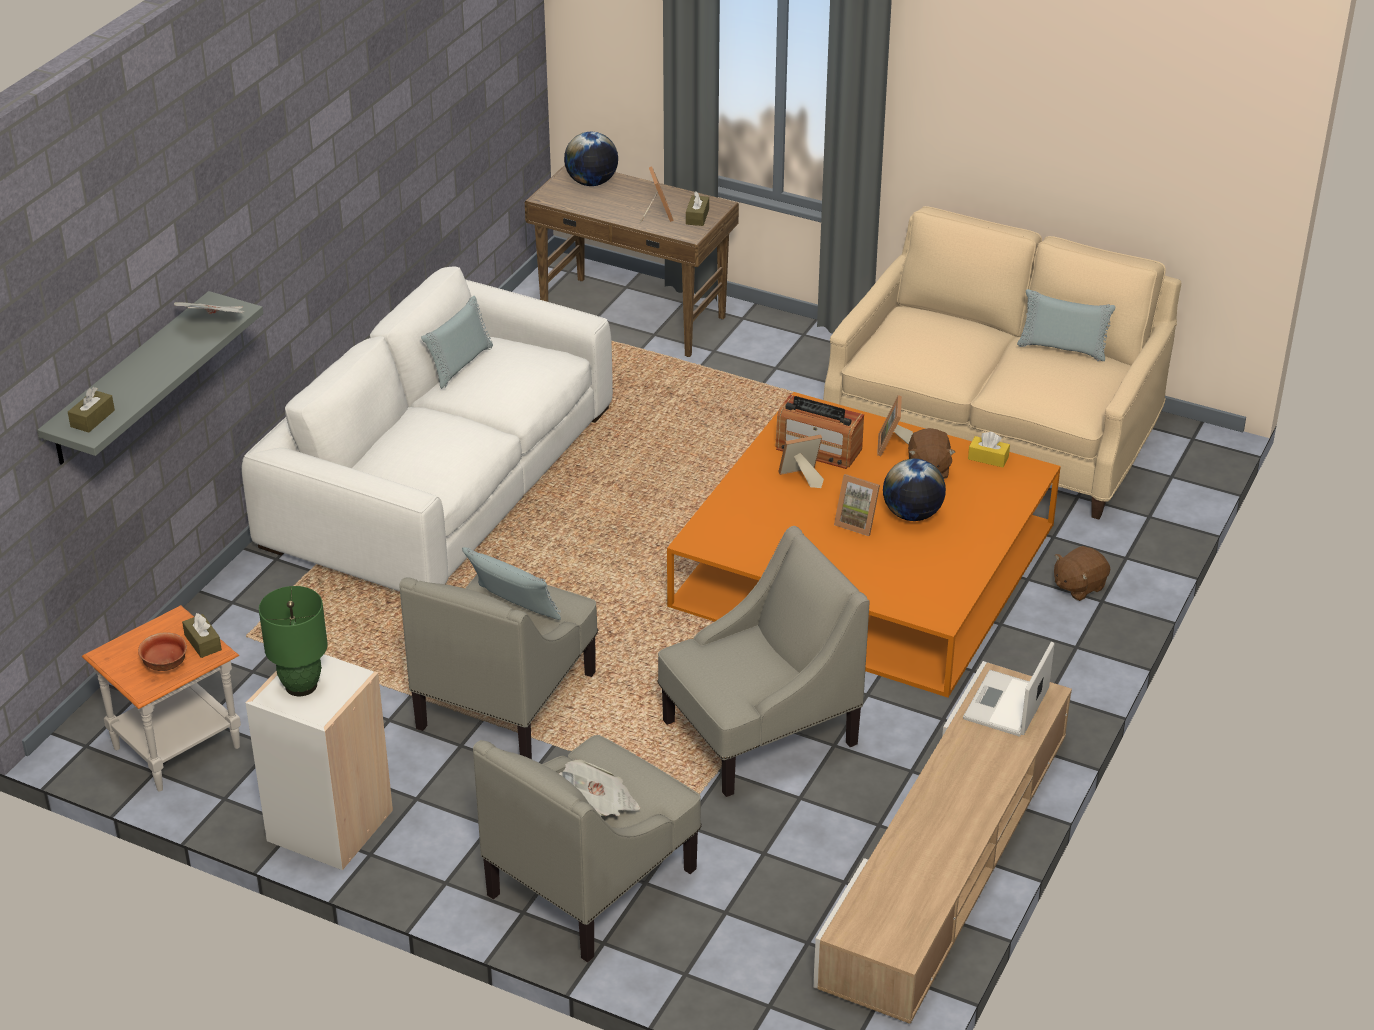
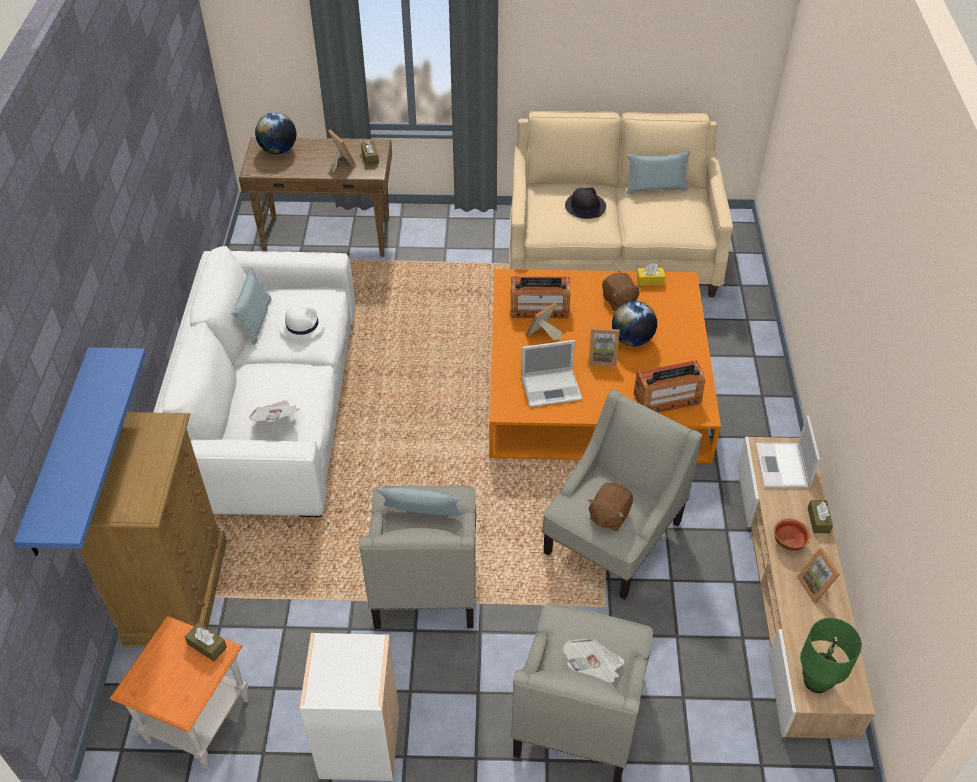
camera: 25 degrees left, 10 degrees up
grey shelf [37,291,263,465] -> blue shelf [14,347,146,556]
brown tissue box [68,387,115,433] -> brown tissue box moved to [808,500,833,533]
bowl [138,632,187,671] -> bowl moved to [774,518,811,551]
newspaper [174,302,245,314] -> newspaper moved to [248,400,300,422]
green table lamp [259,586,328,696] -> green table lamp moved to [800,618,862,693]
picture frame [877,395,913,456] -> picture frame moved to [797,548,840,603]
brown plush toy [1054,546,1110,601] -> brown plush toy moved to [588,483,633,531]
none -> brown dresser [78,412,227,647]
none -> white hat [280,304,325,340]
none -> laptop [521,340,582,407]
none -> black hat [565,187,606,219]
none -> radio [634,360,705,412]

